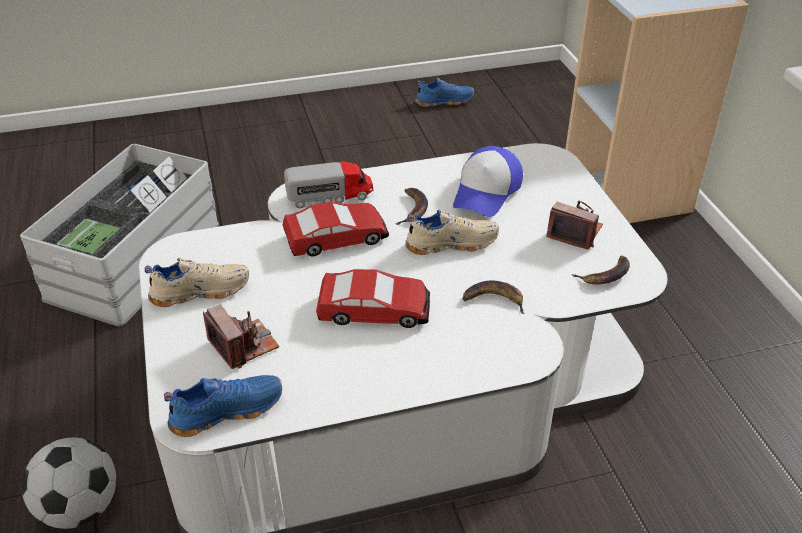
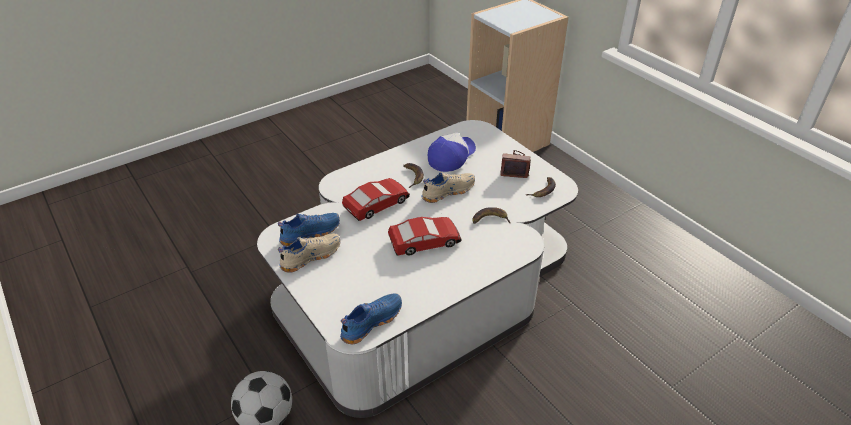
camera: 20 degrees left, 0 degrees up
grey storage box [20,144,219,326] -> none
camera [203,304,279,369] -> none
toy truck [284,161,373,208] -> none
blue shoe [415,78,474,107] -> blue shoe moved to [278,213,340,246]
cap [453,146,523,217] -> cap turned 150 degrees counterclockwise [428,133,476,172]

